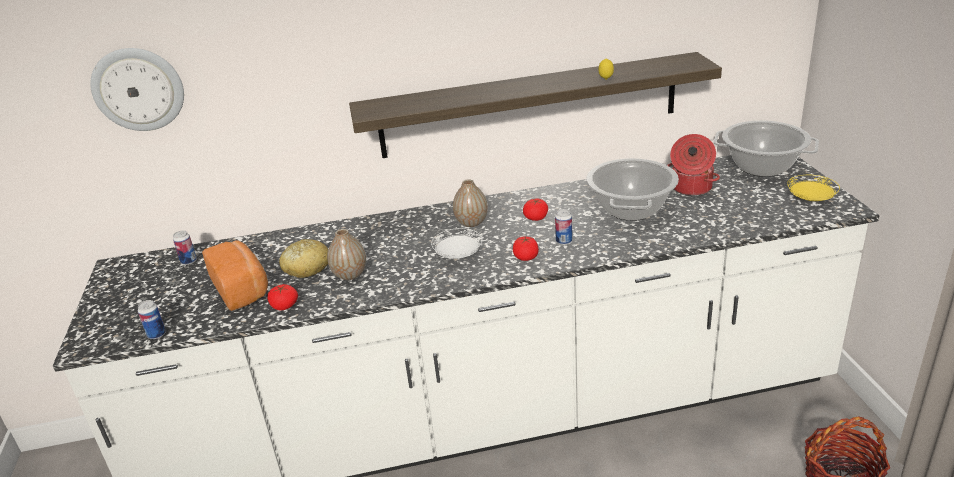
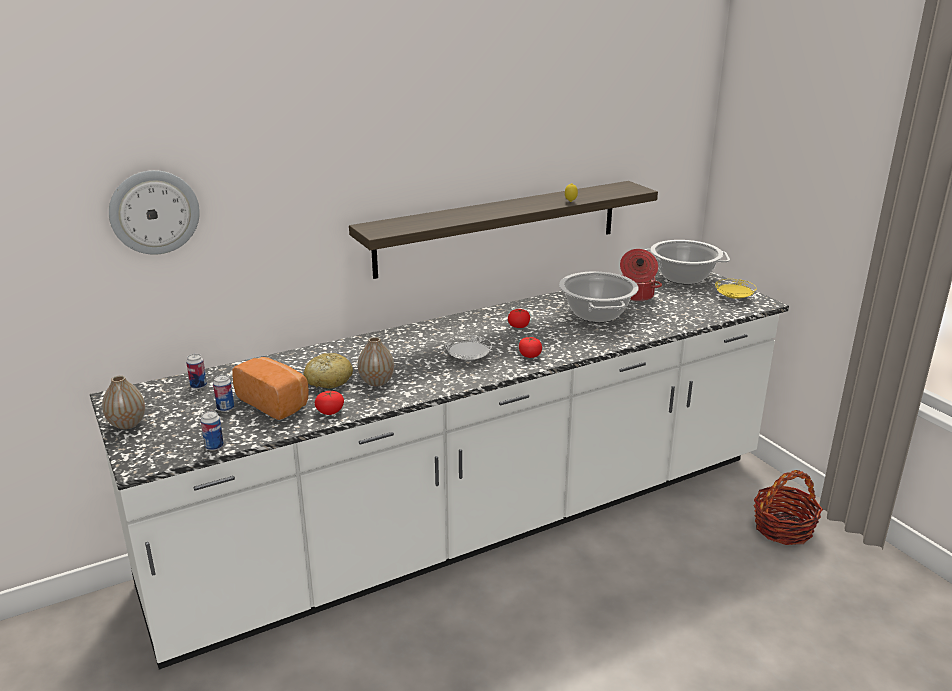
camera: 20 degrees left, 5 degrees down
vase [453,179,488,227] -> vase moved to [102,376,145,429]
can [555,209,572,245] -> can moved to [213,375,234,412]

